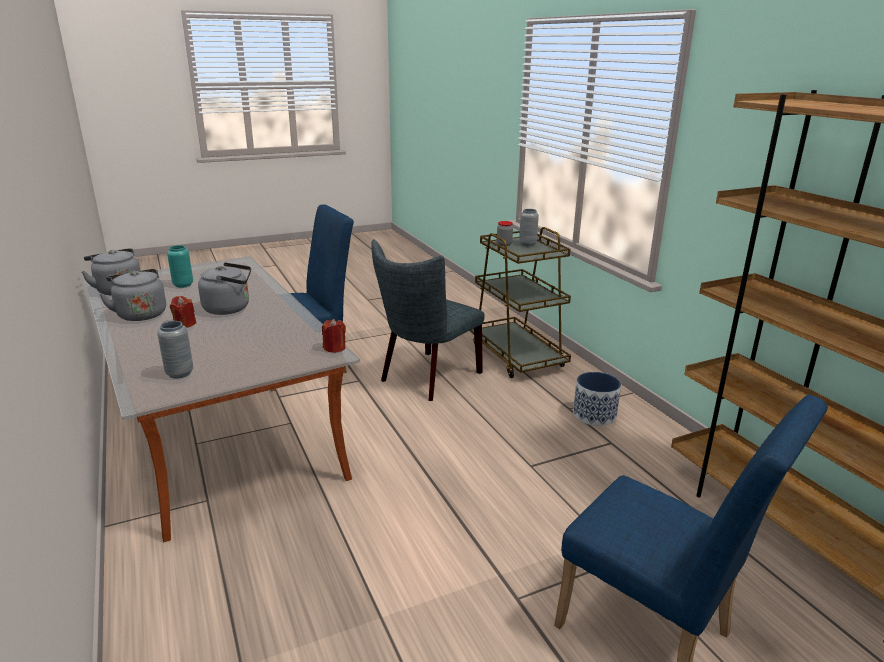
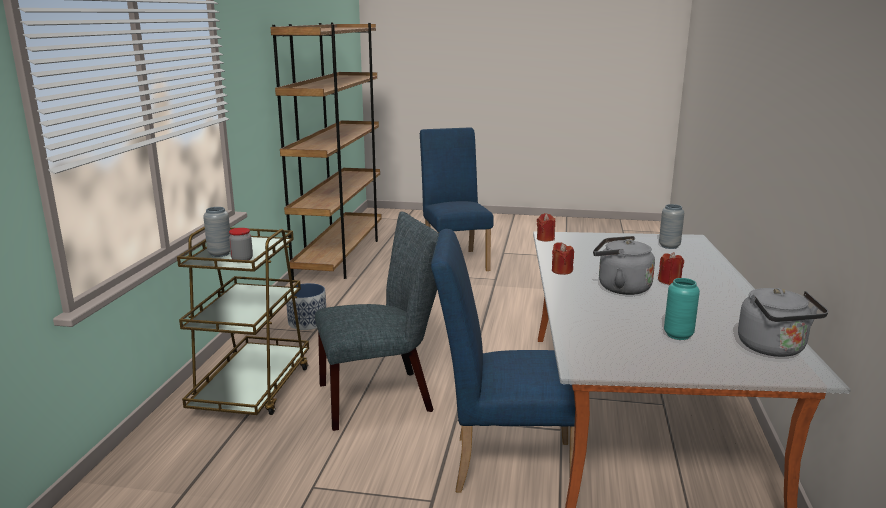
camera: 145 degrees left, 5 degrees down
grey kettle [99,269,166,321] -> none
none -> red candle [552,242,574,275]

